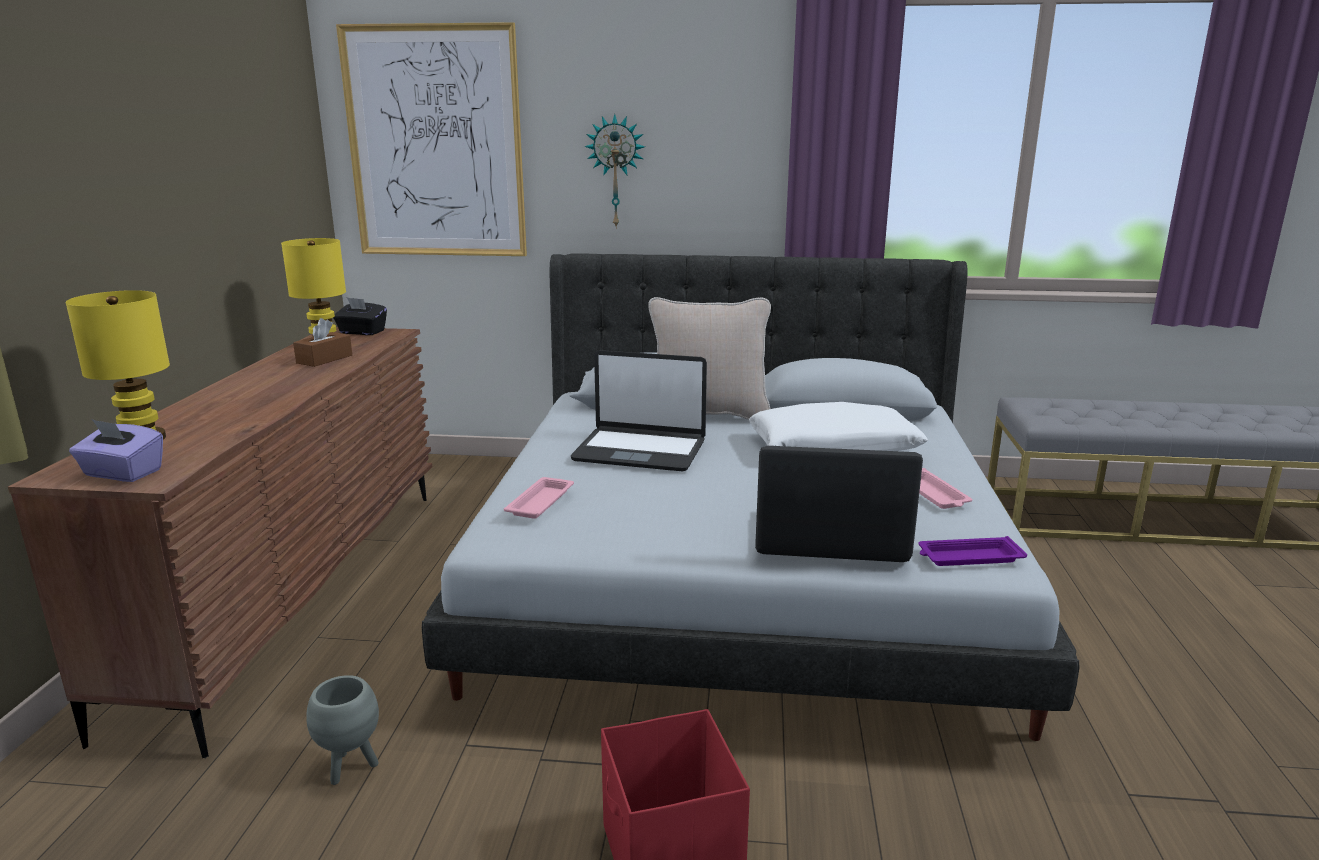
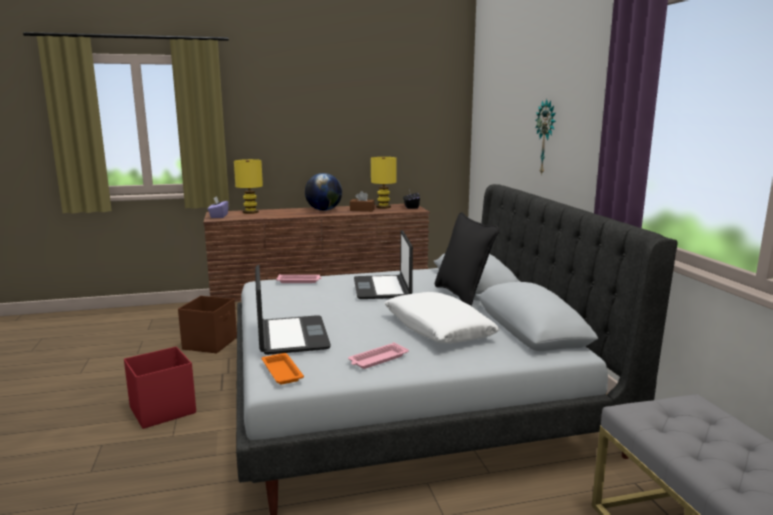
camera: 70 degrees right, 5 degrees down
grey planter [306,675,379,785] -> brown storage box [178,296,237,353]
picture [336,22,527,256] -> none
beige pillow [648,297,771,420] -> black pillow [435,212,499,306]
purple tray [918,536,1027,566] -> orange tray [262,353,304,384]
none -> globe [305,173,342,211]

